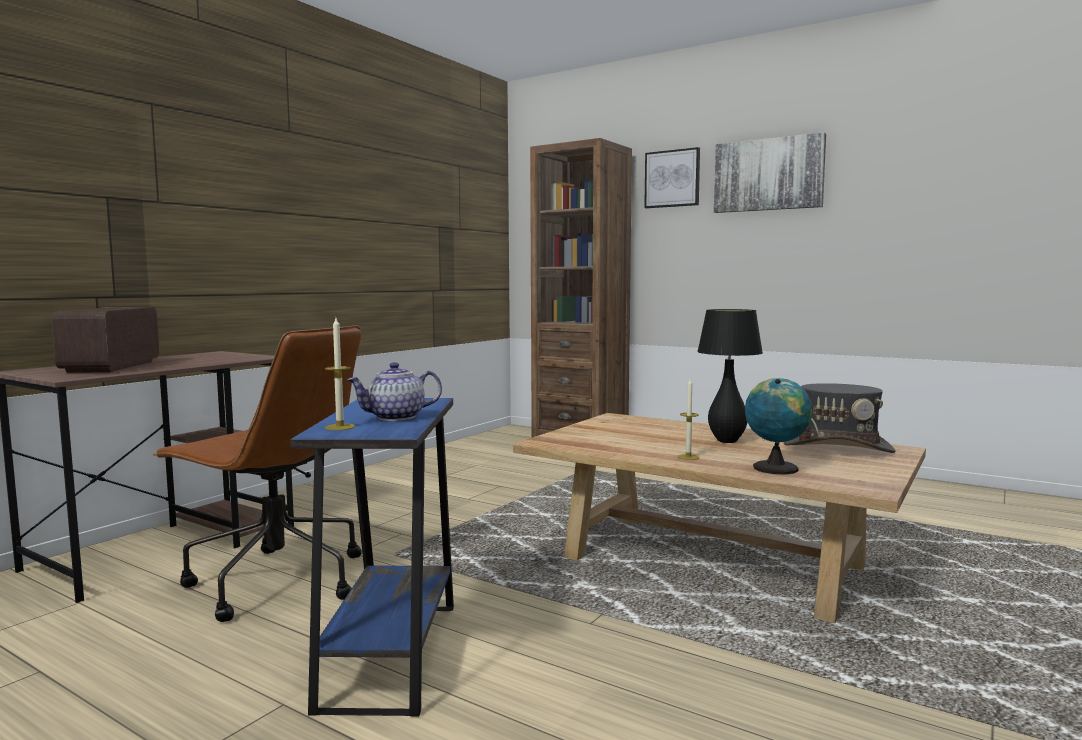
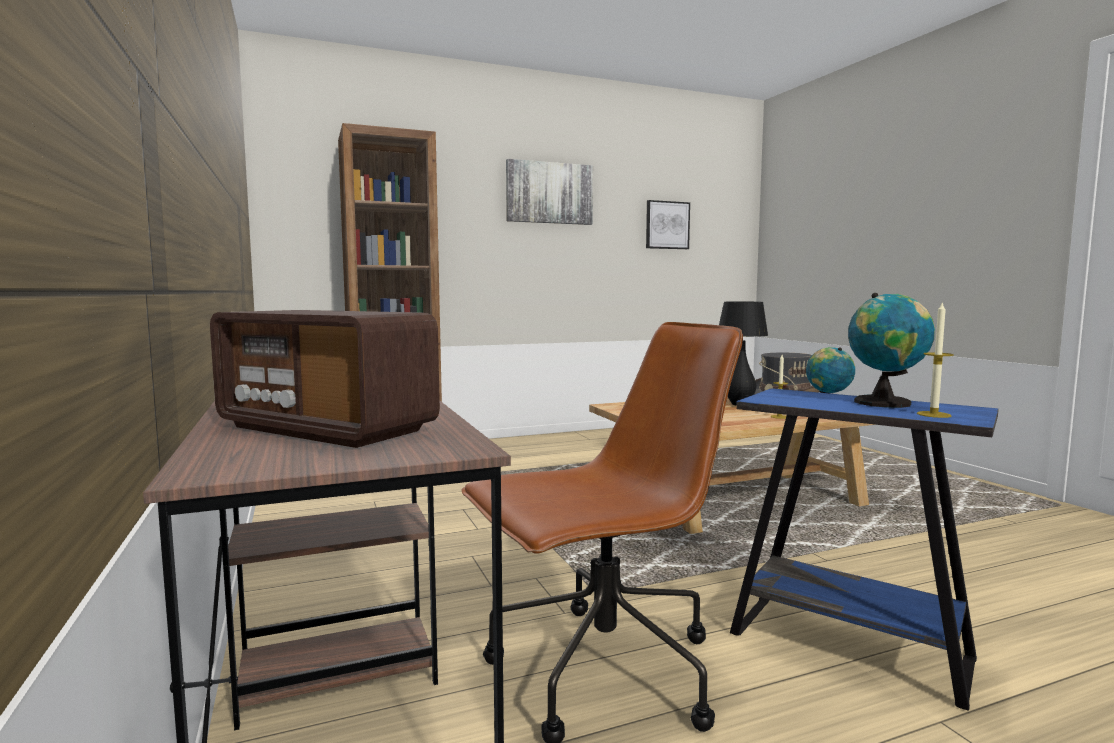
camera: 55 degrees left, 0 degrees up
teapot [347,362,442,421] -> globe [848,293,935,408]
picture [644,147,700,208] -> picture moved to [646,200,690,249]

